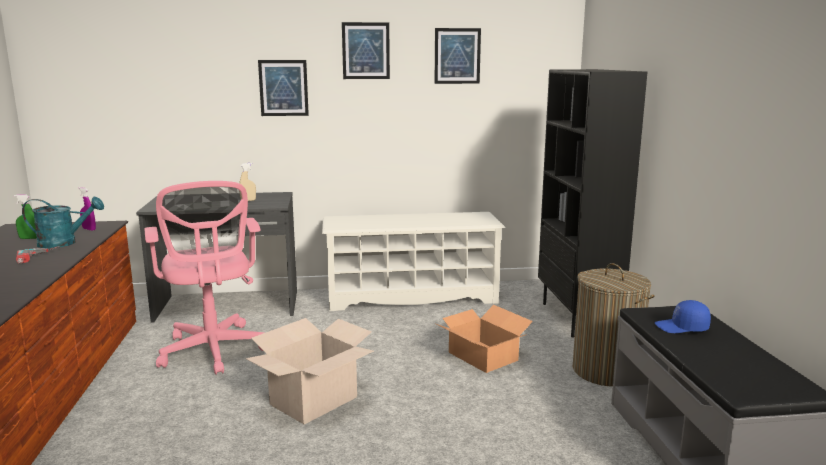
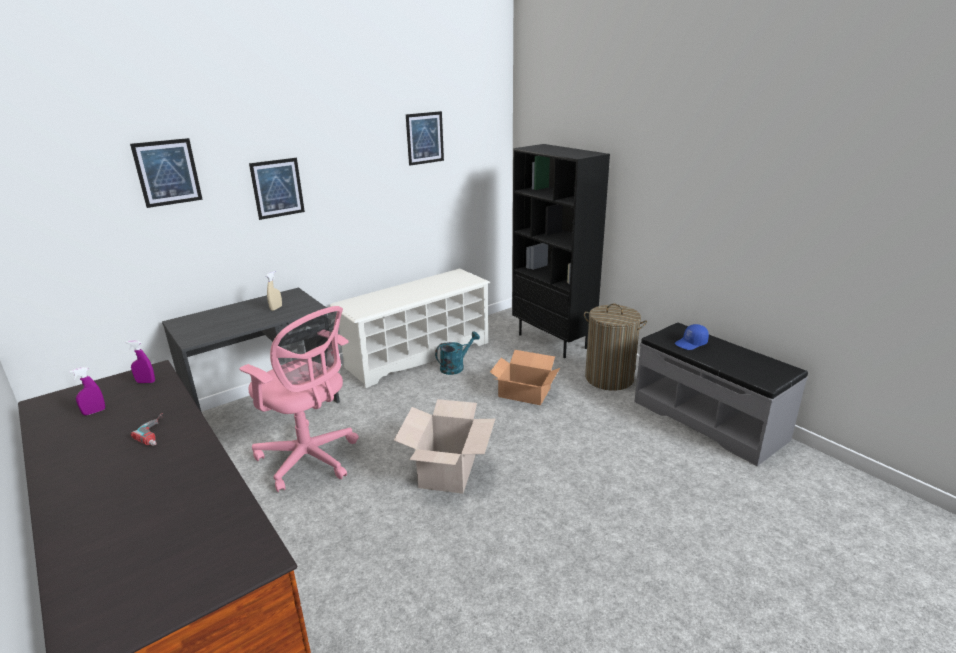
camera: 30 degrees left, 10 degrees up
green spray bottle [14,195,37,239] -> purple spray bottle [69,367,105,415]
turquoise watering can [22,197,104,248] -> turquoise watering can moved to [435,331,480,375]
picture [342,22,390,79] -> picture moved to [130,138,203,208]

